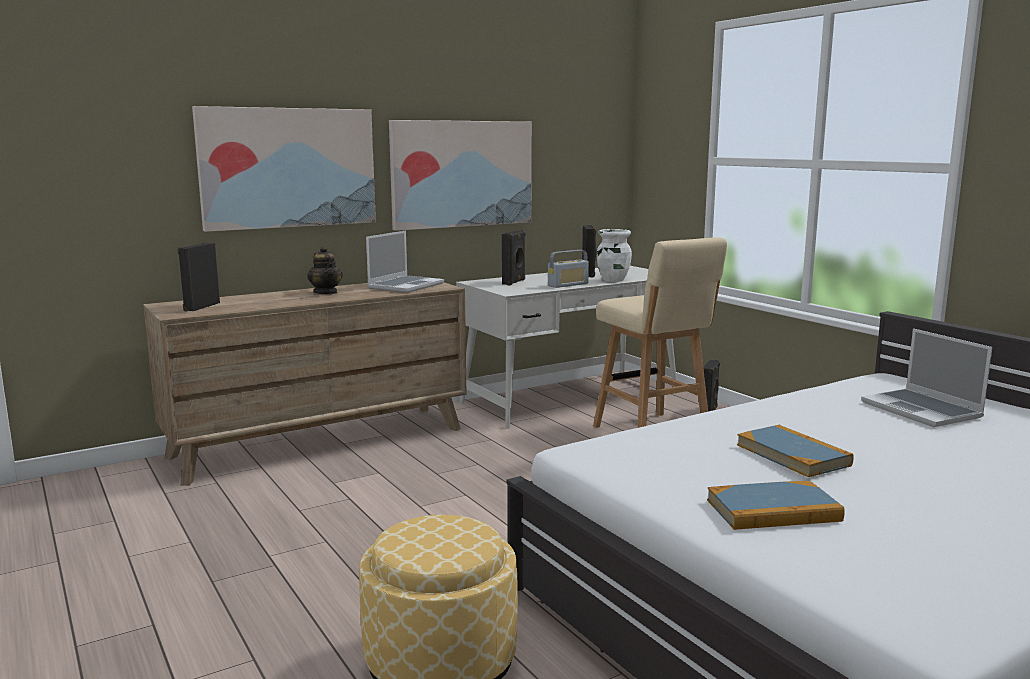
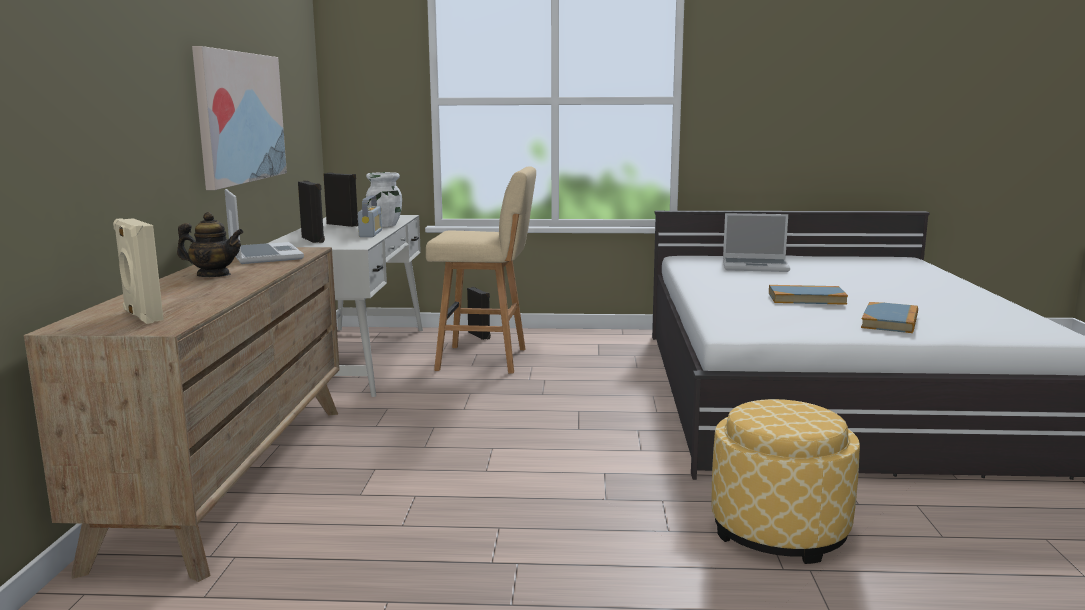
camera: 55 degrees left, 0 degrees up
black speaker [178,242,220,312] -> beige speaker [113,218,164,324]
picture [192,106,376,232] -> none

